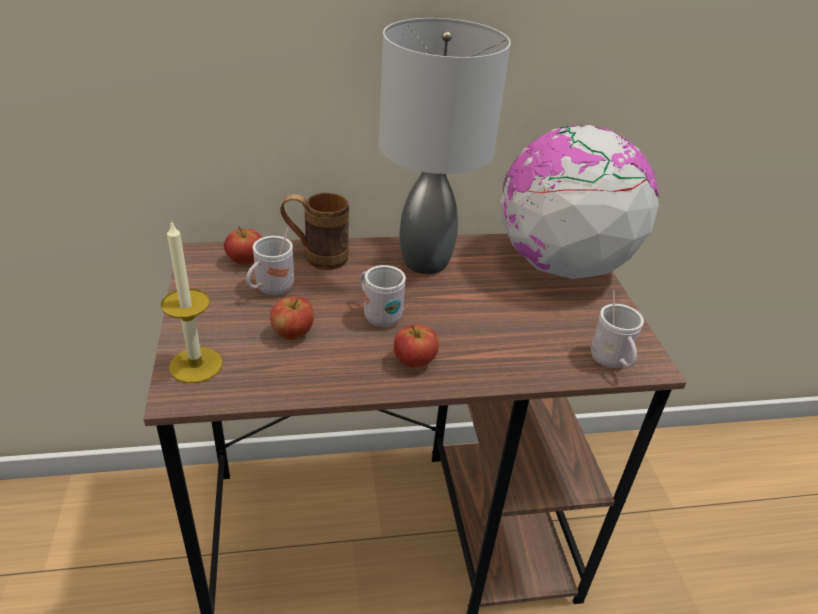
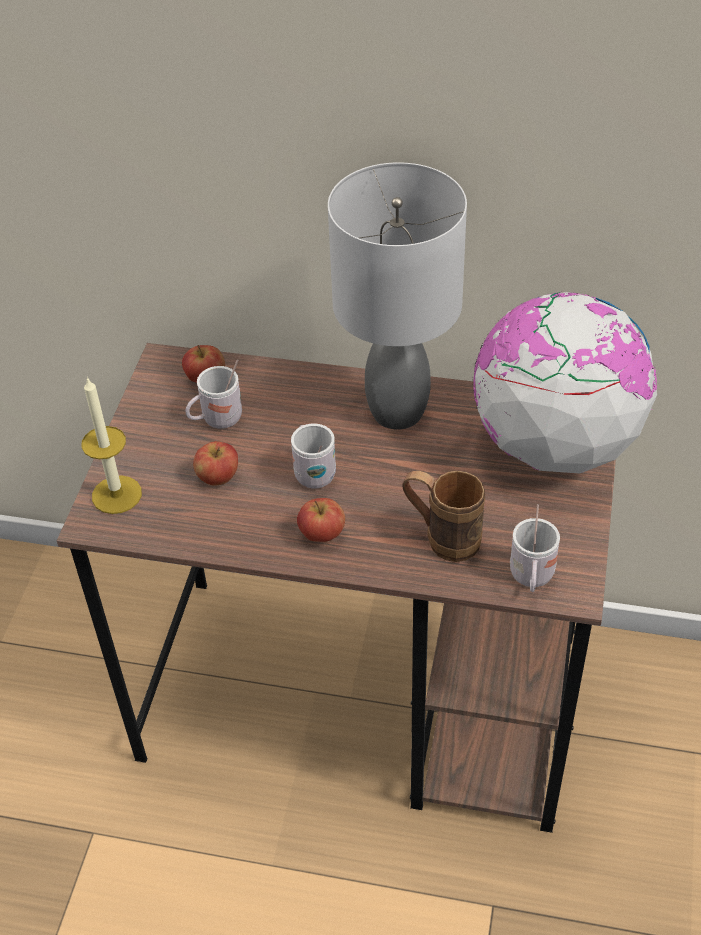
camera: 25 degrees right, 10 degrees up
brown mug [280,193,349,270] -> brown mug moved to [402,470,485,562]

